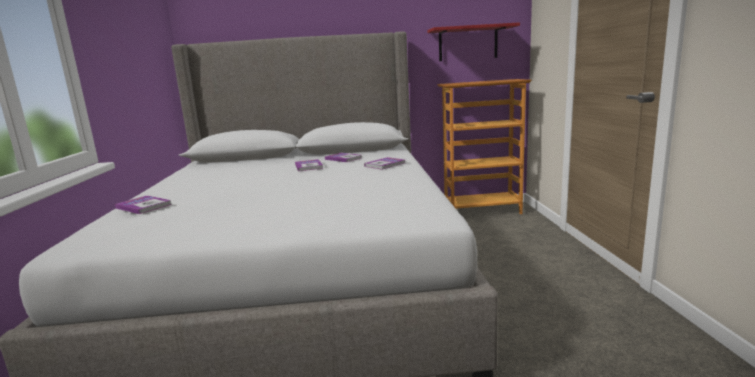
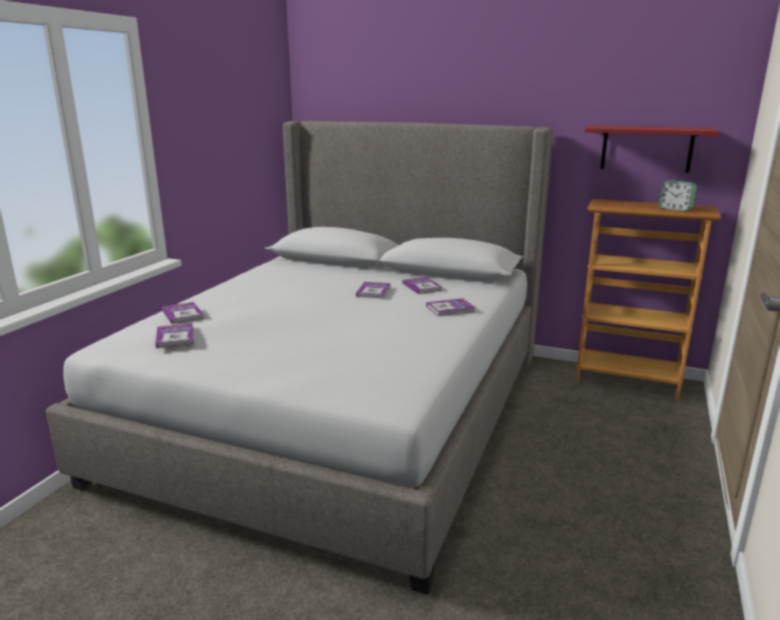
camera: 25 degrees right, 5 degrees up
none -> book [155,323,194,348]
none -> alarm clock [659,180,697,211]

